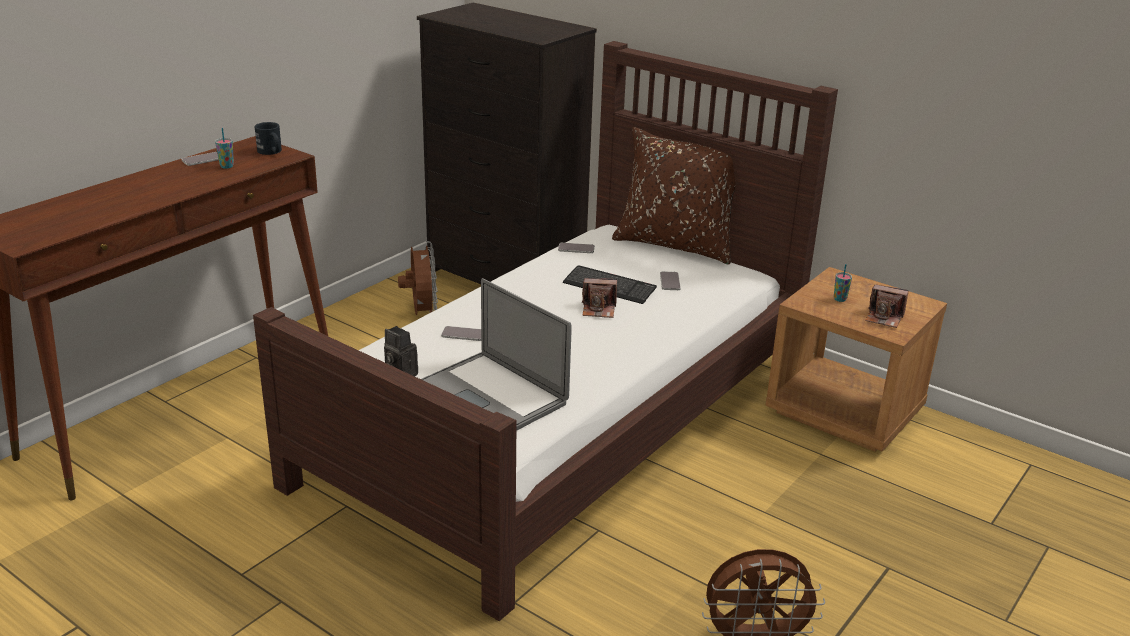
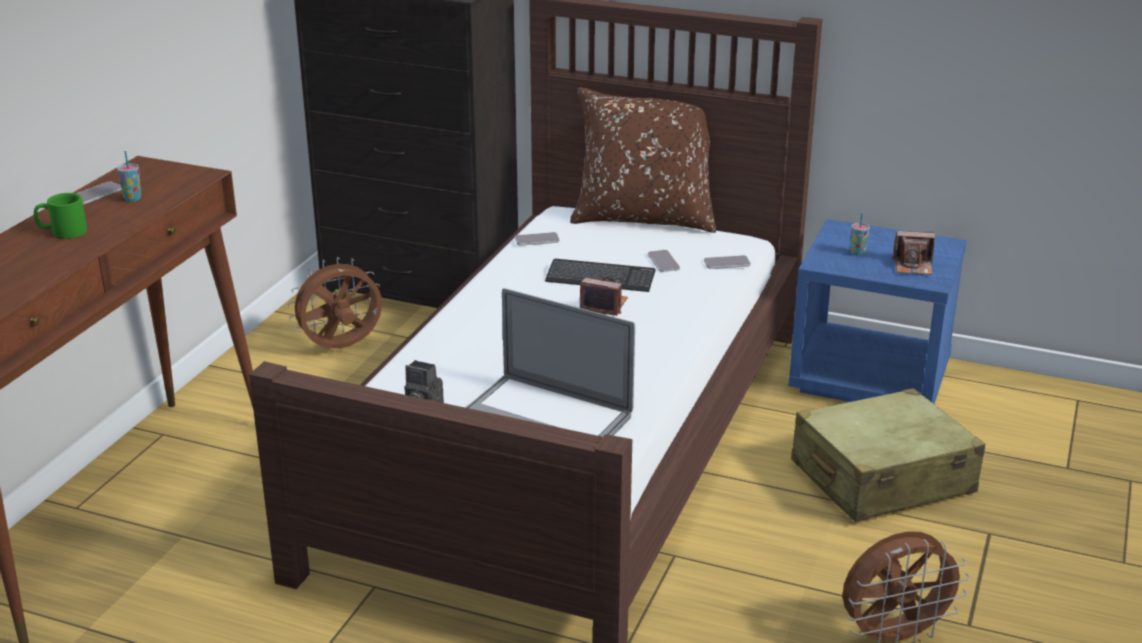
camera: 15 degrees left, 0 degrees up
black mug [254,122,282,155] -> none
brown fan [398,241,438,315] -> brown fan turned 90 degrees counterclockwise [288,257,382,349]
phone [441,326,481,341] -> phone moved to [704,255,751,269]
camera [582,278,617,318] -> camera turned 150 degrees counterclockwise [580,276,628,316]
brown nightstand [765,267,947,452] -> blue nightstand [788,219,967,404]
none -> green mug [34,193,87,239]
none -> beige suitcase [791,388,985,522]

